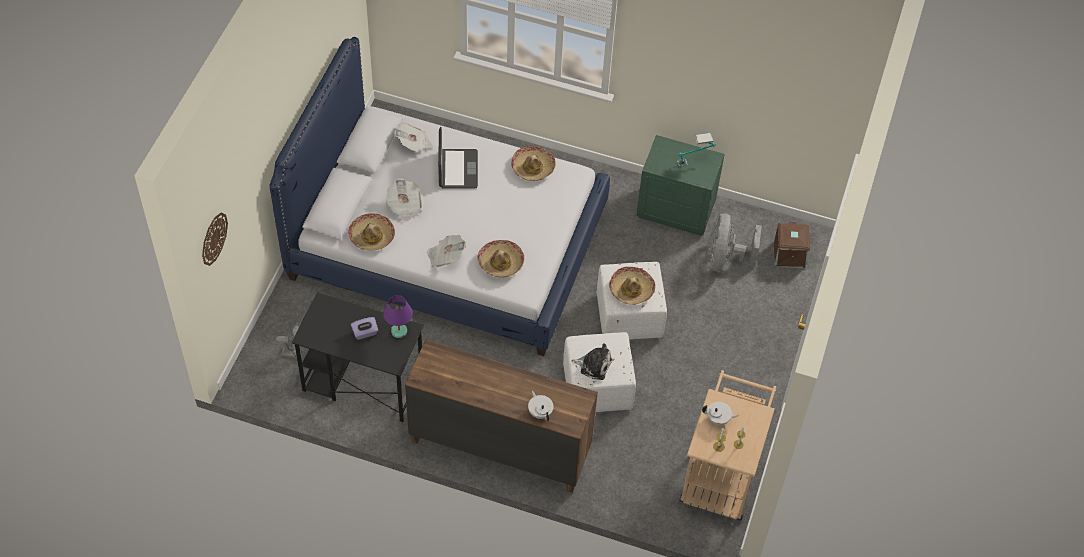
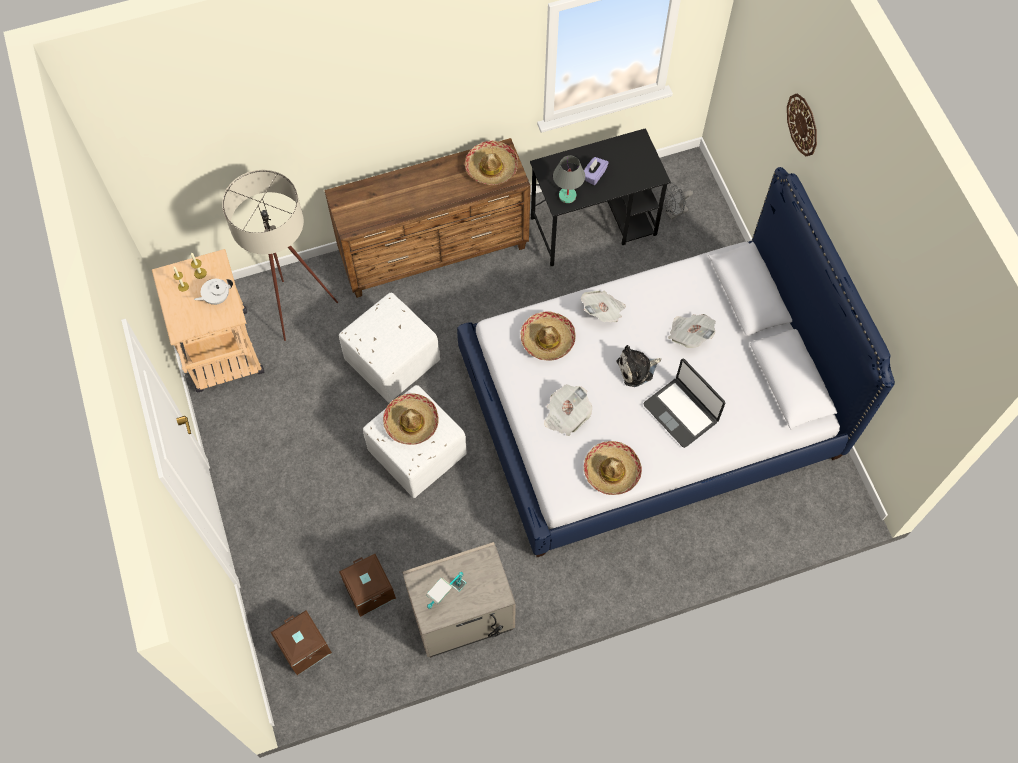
camera: 145 degrees right, 10 degrees up
wall clock [202,213,228,266] -> wall clock moved to [787,93,817,156]
hat [348,213,395,251] -> hat moved to [465,141,518,185]
purple table lamp [383,295,413,338] -> grey table lamp [553,155,585,203]
newspaper [394,123,433,152] -> newspaper moved to [544,384,592,436]
white teapot [528,390,554,421] -> none
plush toy [571,343,612,380] -> plush toy moved to [617,345,661,387]
green nightstand [636,135,725,236] -> beige nightstand [402,542,516,658]
grey fan [708,214,762,272] -> brown storage box [339,554,396,617]
none -> beige floor lamp [222,170,338,341]

